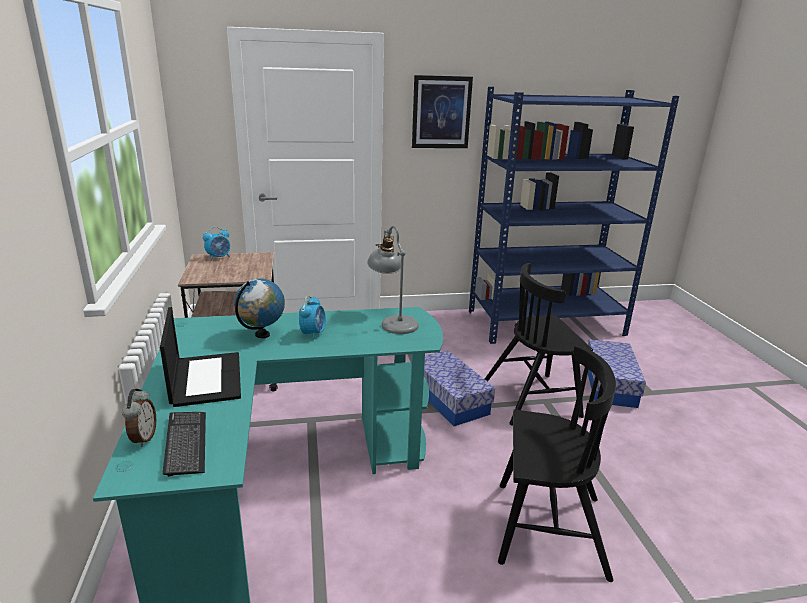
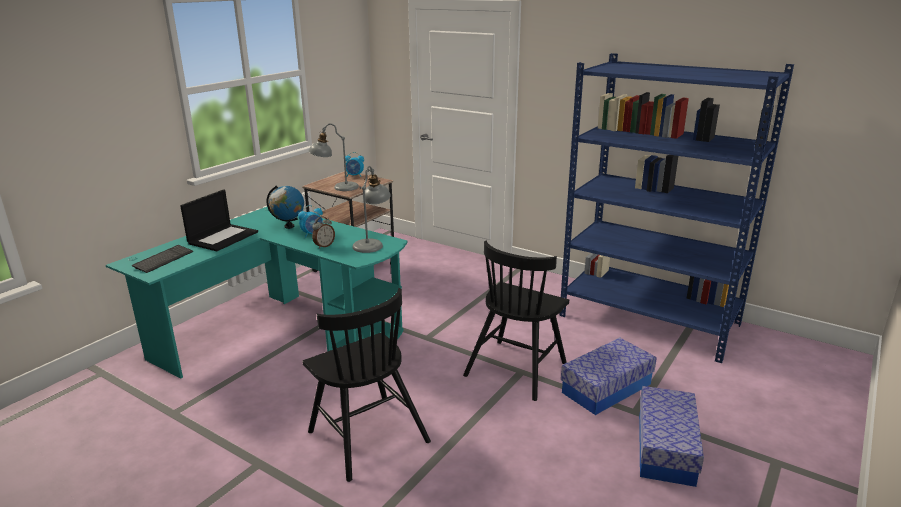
camera: 45 degrees right, 0 degrees up
alarm clock [122,389,156,447] -> alarm clock moved to [312,216,335,249]
picture [412,75,473,148] -> none
storage box [424,350,495,426] -> storage box moved to [639,386,704,487]
black chair [485,263,593,426] -> black chair turned 90 degrees counterclockwise [463,240,569,401]
none -> grey table lamp [309,123,359,191]

